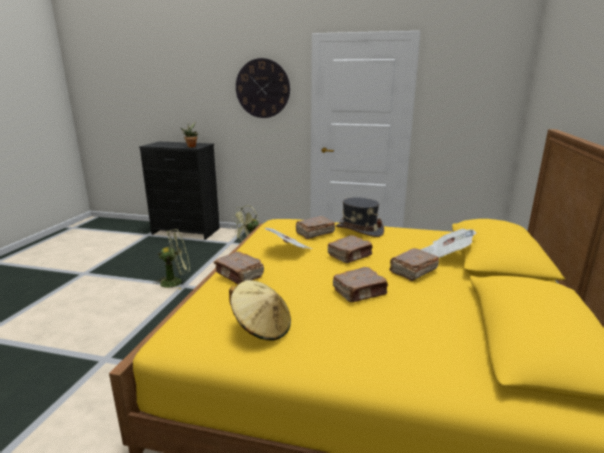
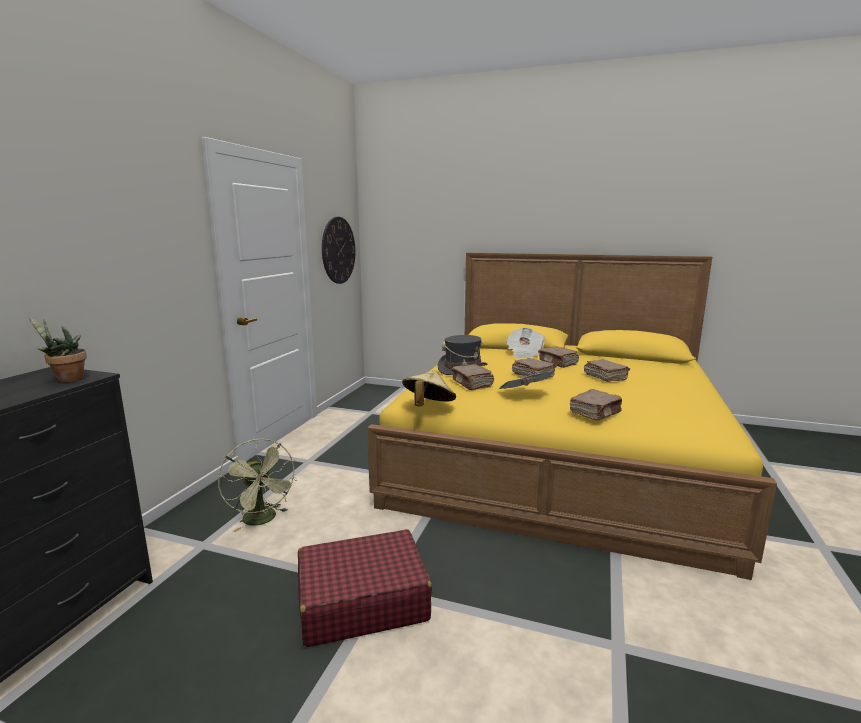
camera: 85 degrees left, 5 degrees down
green fan [153,229,190,290] -> red suitcase [298,529,432,647]
beige hat [229,280,291,341] -> beige hat moved to [402,371,456,407]
wall clock [236,58,290,118] -> wall clock moved to [322,217,355,284]

